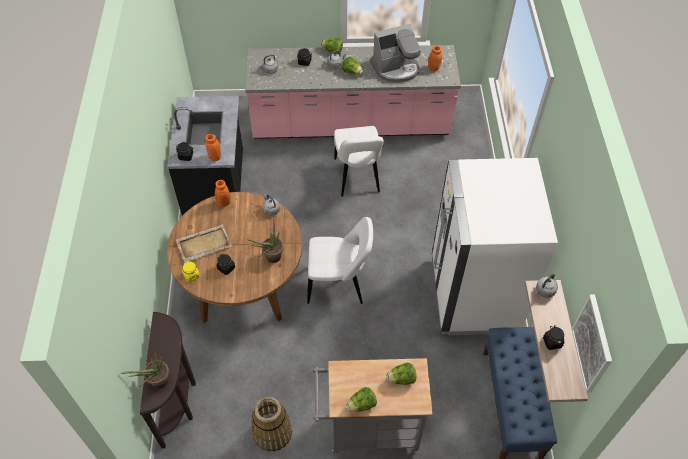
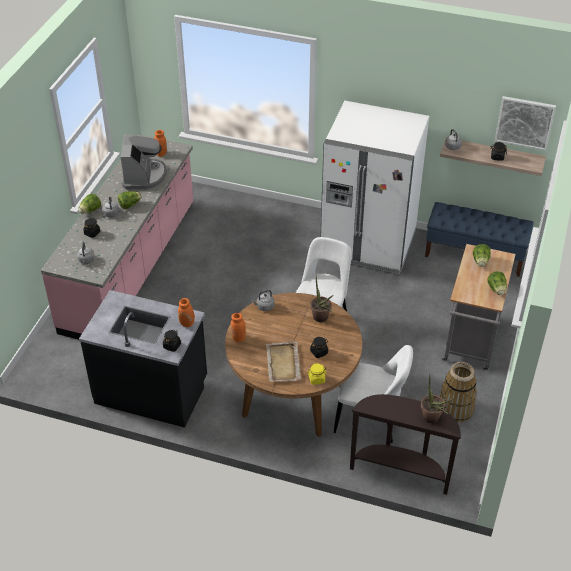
camera: 70 degrees left, 10 degrees down
white chair [334,126,384,197] -> white chair moved to [334,345,413,443]

